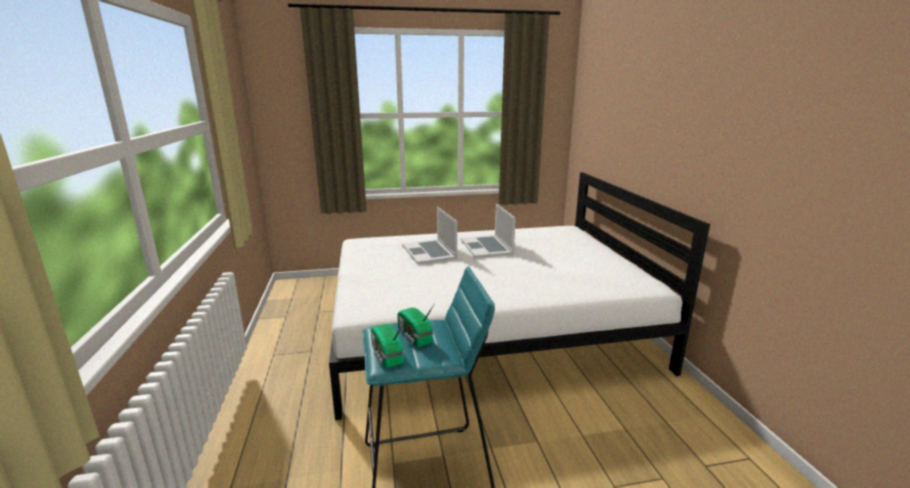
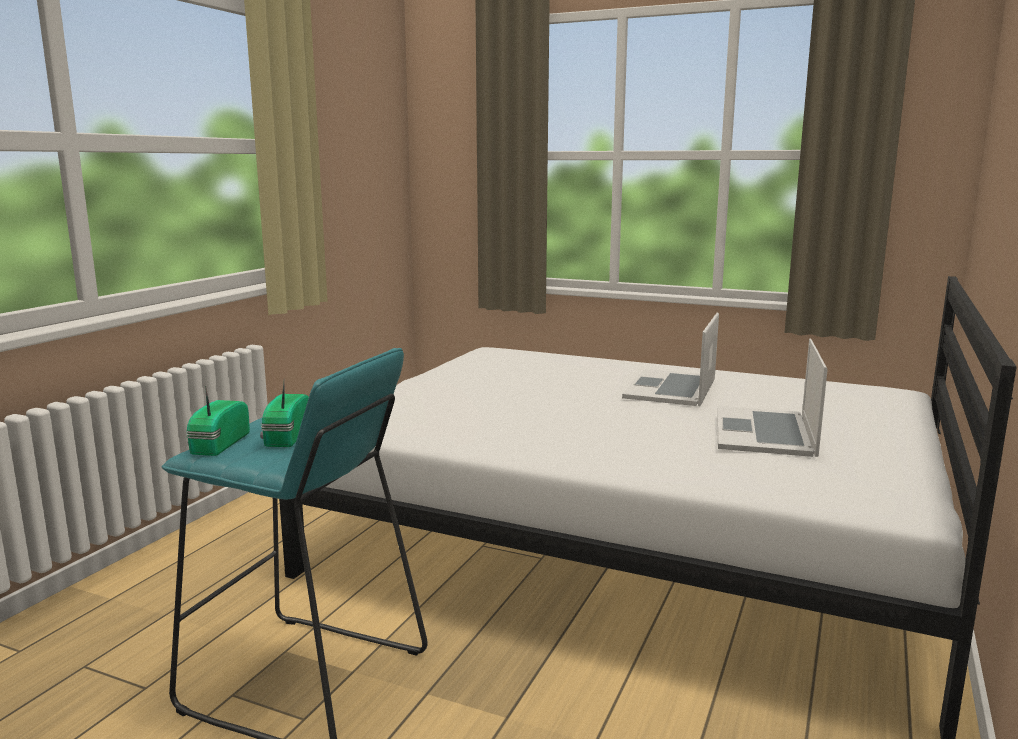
camera: 35 degrees right, 5 degrees down
laptop [402,207,457,264] -> laptop moved to [718,338,828,457]

